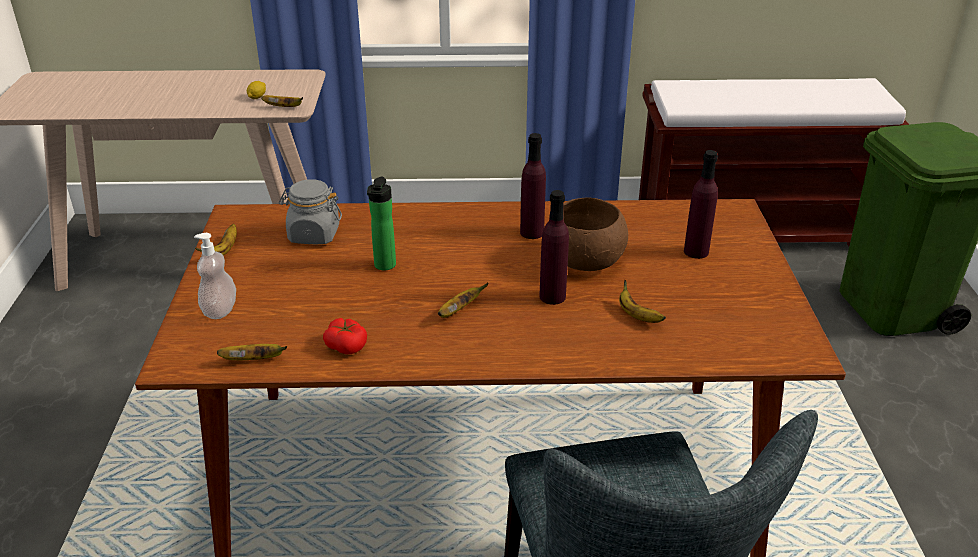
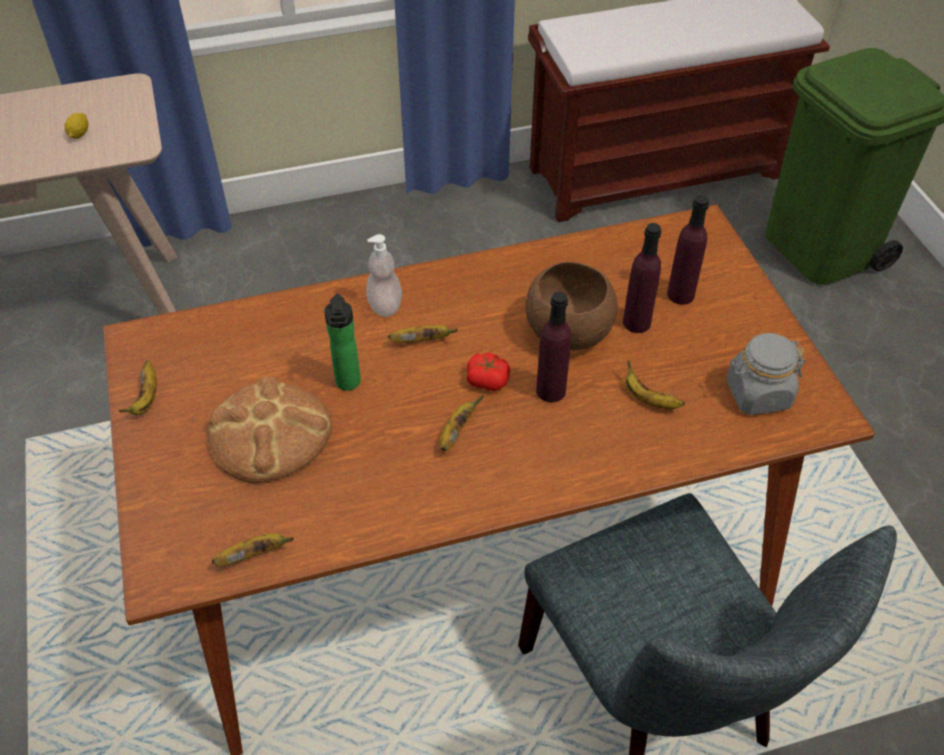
camera: 15 degrees left, 15 degrees up
soap dispenser [194,233,236,319] -> soap dispenser moved to [366,234,402,317]
banana [261,95,303,107] -> banana moved to [388,325,458,343]
grey jar [279,179,342,244] -> grey jar moved to [726,333,805,415]
tomato [323,318,367,354] -> tomato moved to [467,353,510,391]
purple bottle [520,133,546,239] -> purple bottle moved to [623,223,662,333]
none -> bread [208,376,332,484]

